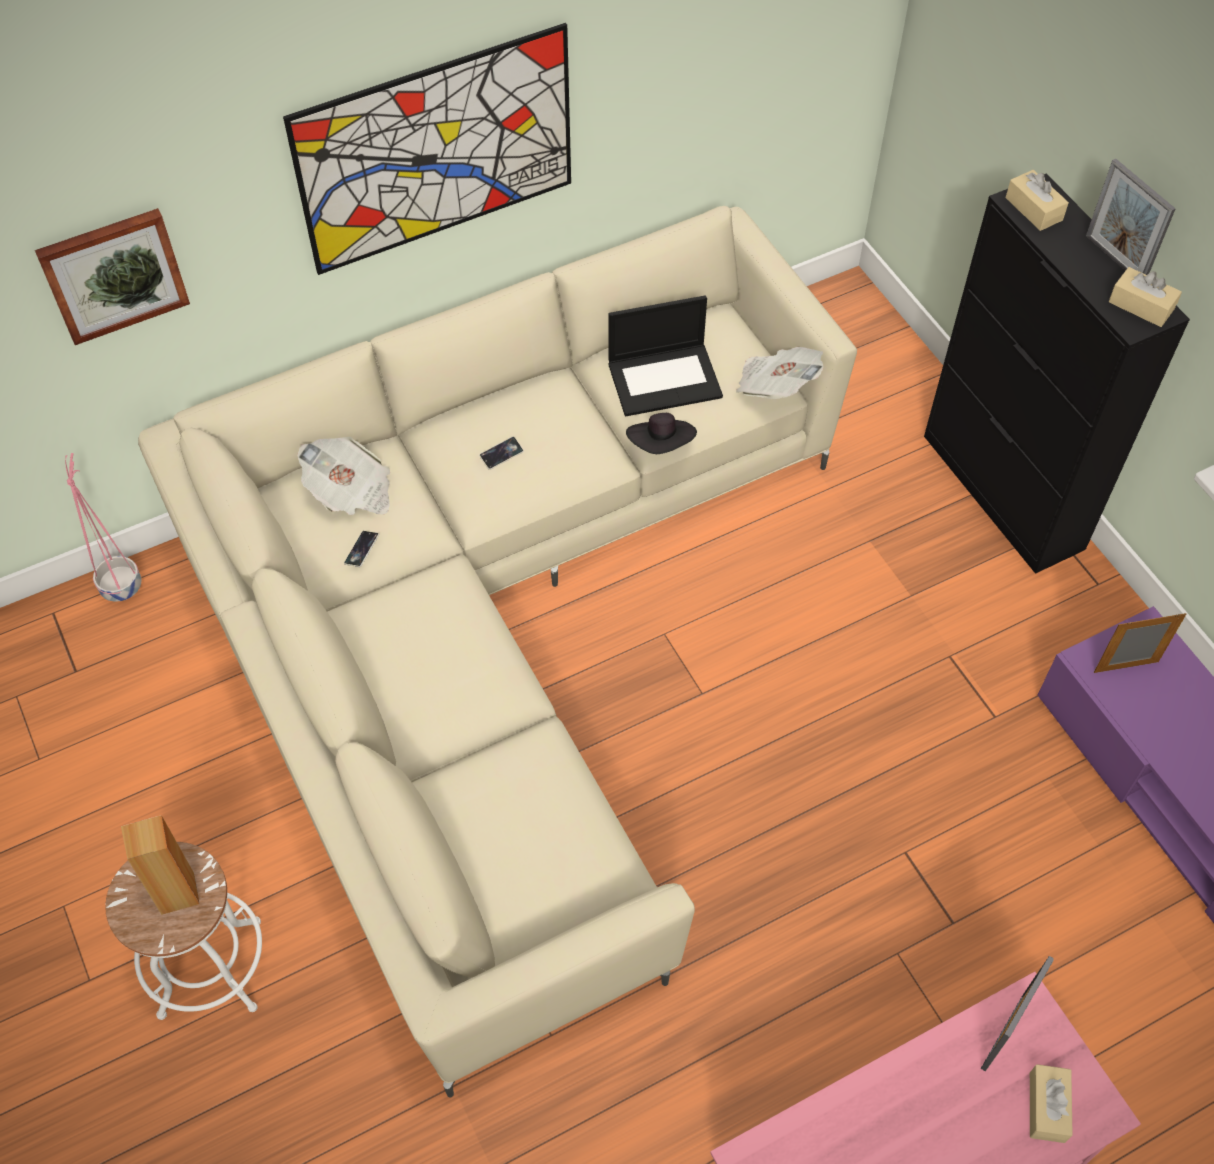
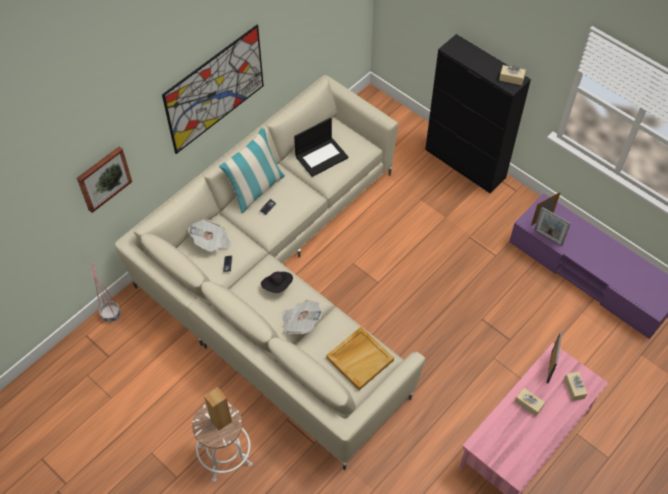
camera: 20 degrees left, 0 degrees up
black hat [626,413,697,454] -> black hat moved to [261,271,293,293]
newspaper [736,347,823,399] -> newspaper moved to [282,300,322,334]
beige tissue box [1006,170,1069,231] -> beige tissue box moved to [515,388,545,416]
picture frame [1086,159,1176,275] -> picture frame moved to [534,207,571,246]
none -> pillow [219,127,285,213]
none -> beige tray [326,327,394,390]

